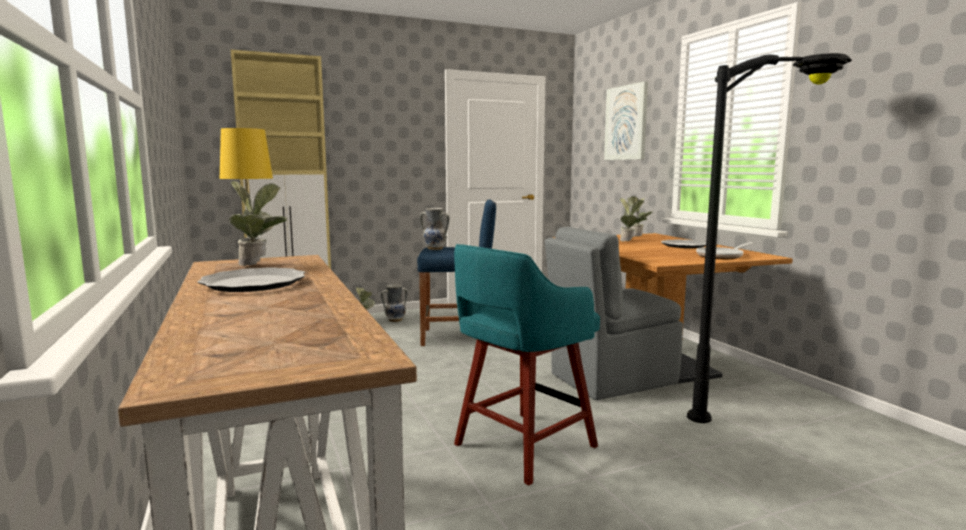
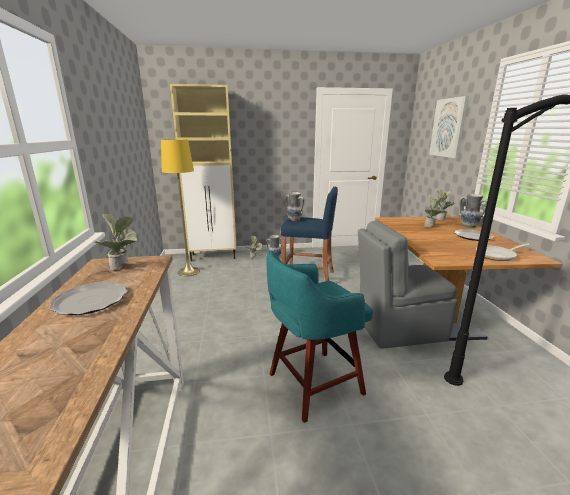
camera: 15 degrees right, 10 degrees up
none -> vase [459,194,487,228]

